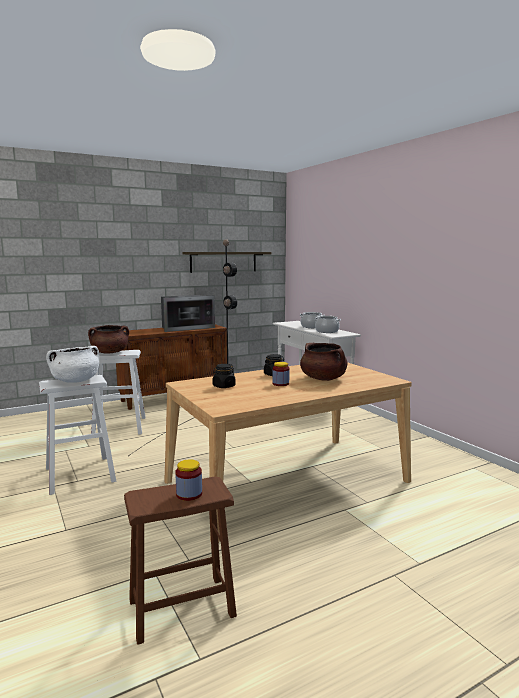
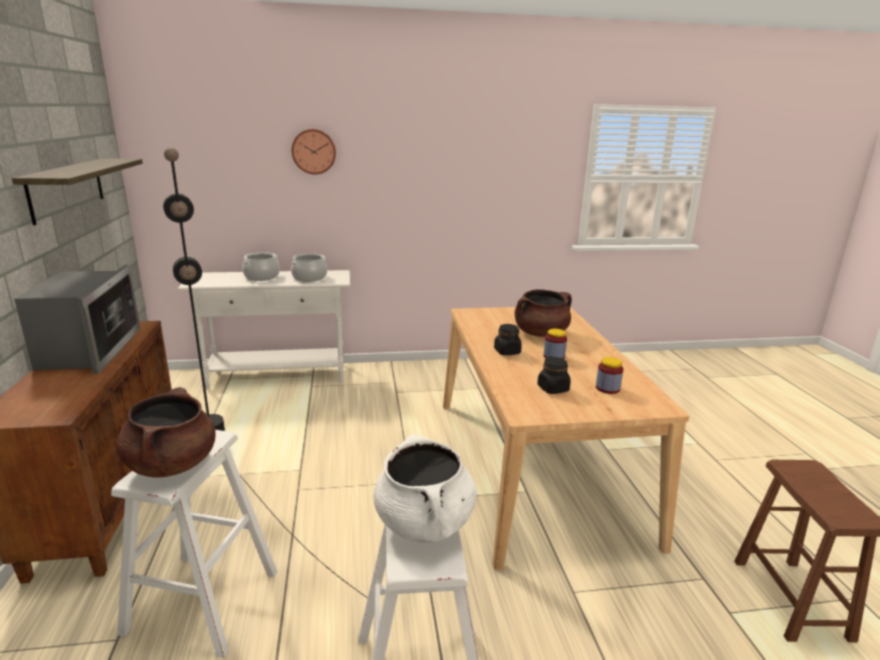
camera: 70 degrees left, 10 degrees up
jar [175,459,202,501] -> jar moved to [596,357,623,394]
none -> wall clock [292,129,336,174]

